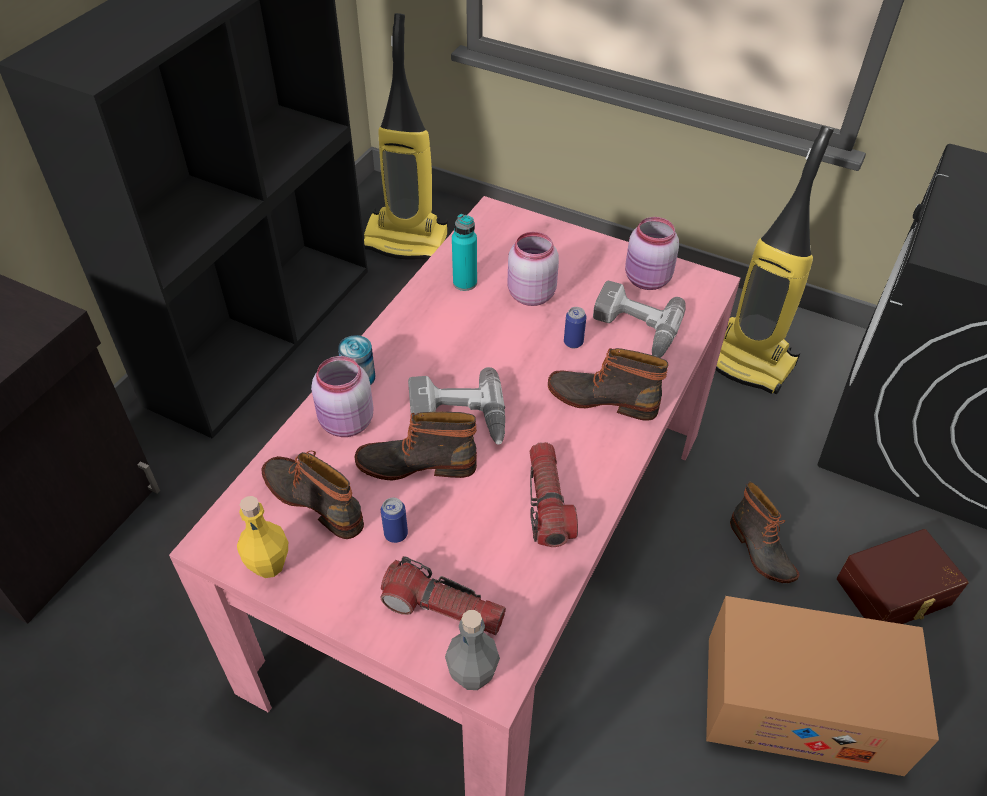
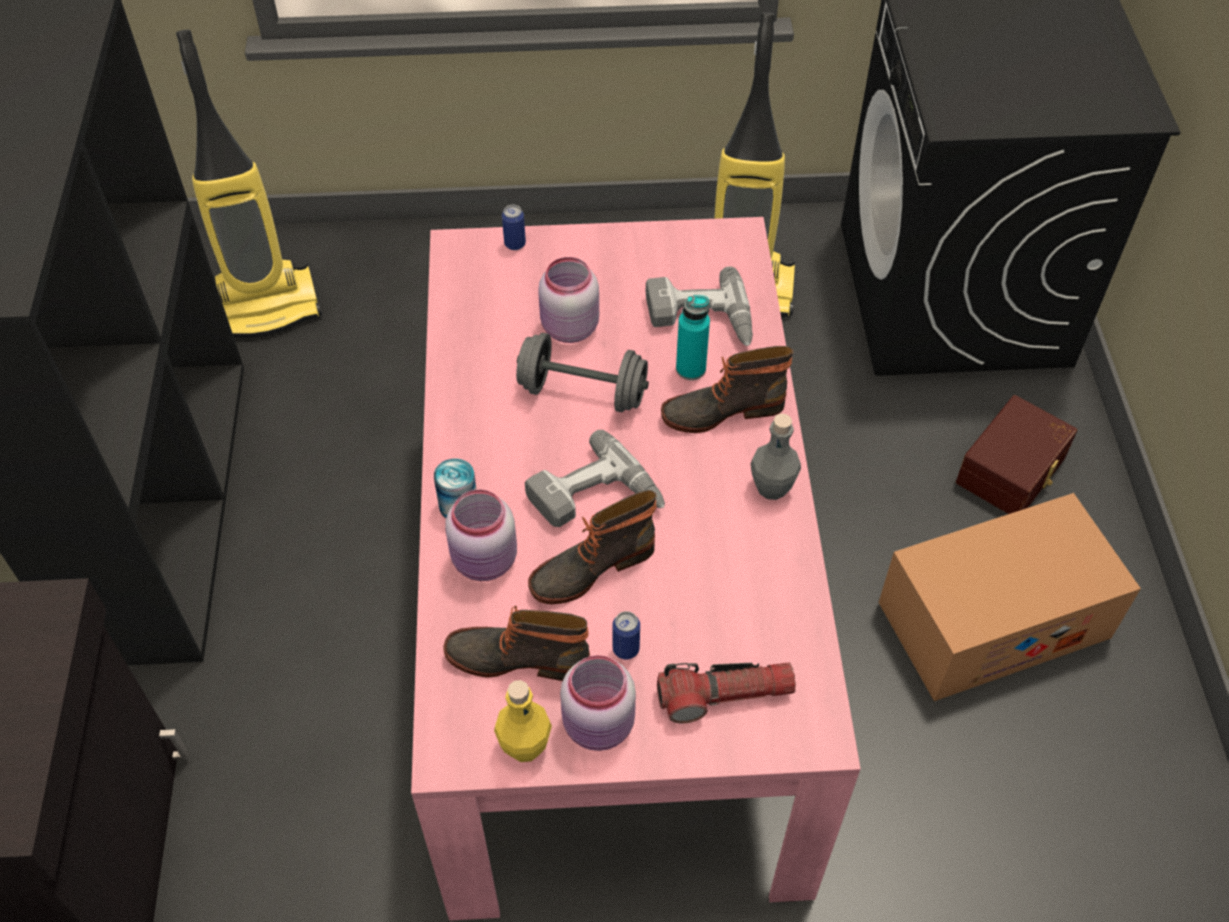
camera: 30 degrees left, 5 degrees up
grey bottle [445,610,500,690] -> grey bottle moved to [750,414,801,500]
turquoise bottle [452,214,477,291] -> turquoise bottle moved to [676,295,710,380]
flashlight [530,442,578,547] -> none
can [564,307,586,348] -> can moved to [502,205,526,250]
pink jar [625,217,679,290] -> pink jar moved to [560,655,636,751]
boot [730,482,800,583] -> none
none -> grey dumbbell [516,333,649,412]

